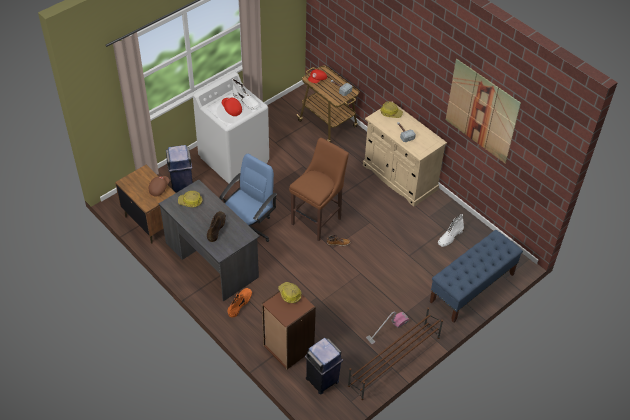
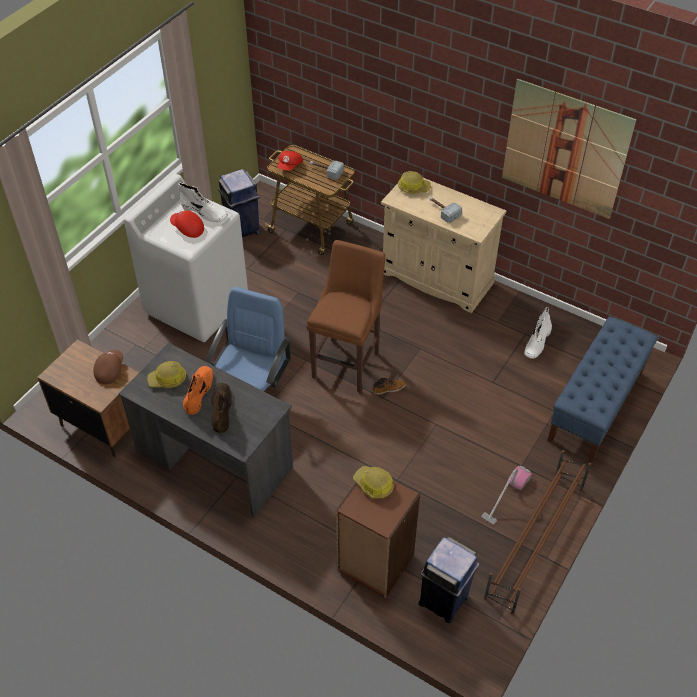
camera: 15 degrees left, 0 degrees up
blue trash can [166,145,192,193] -> blue trash can moved to [218,169,260,237]
orange boot [228,288,252,317] -> orange boot moved to [183,366,213,415]

